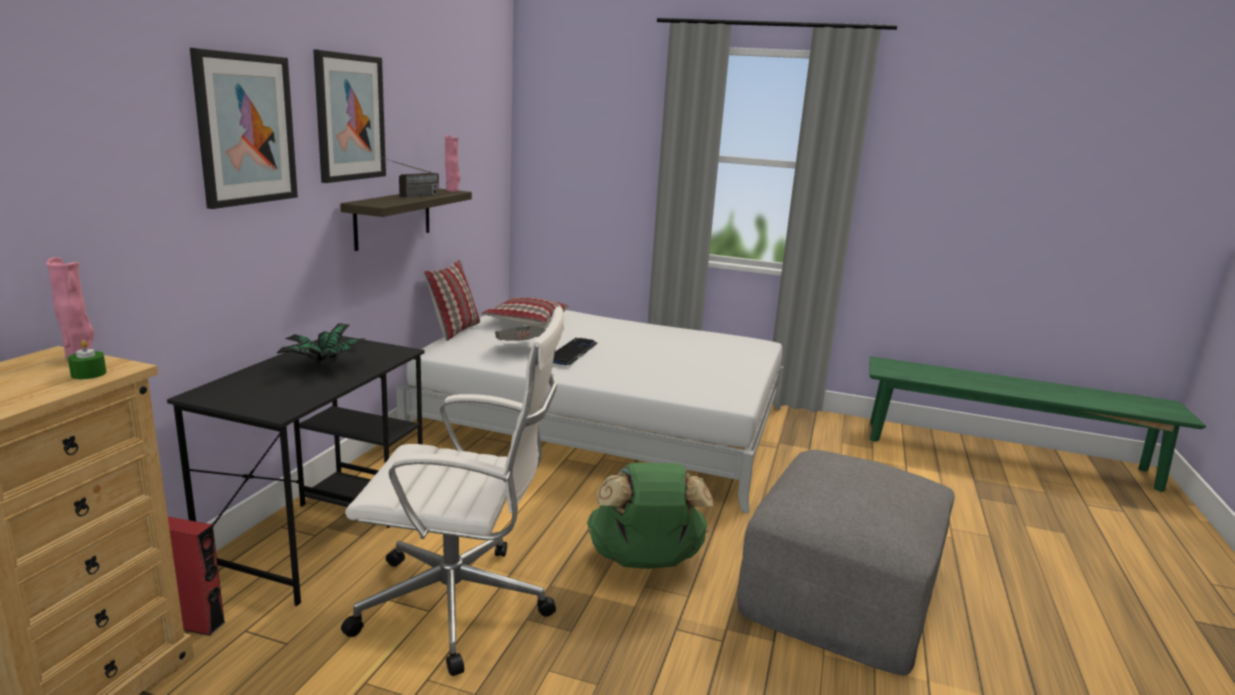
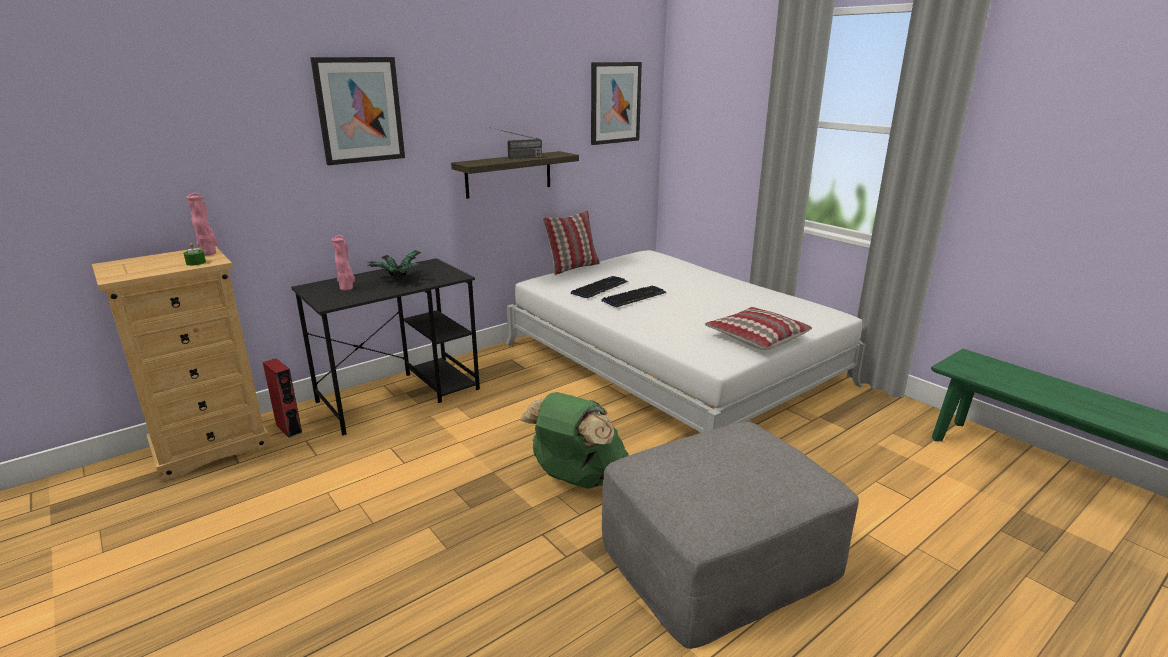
camera: 35 degrees right, 5 degrees up
picture [313,49,386,183] -> picture moved to [591,62,642,145]
white office chair [341,306,564,676] -> none
pink vase [444,135,461,192] -> pink vase moved to [332,235,355,291]
pillow [481,298,569,327] -> pillow moved to [705,307,812,350]
newspaper [495,326,545,341] -> keyboard [571,276,628,298]

